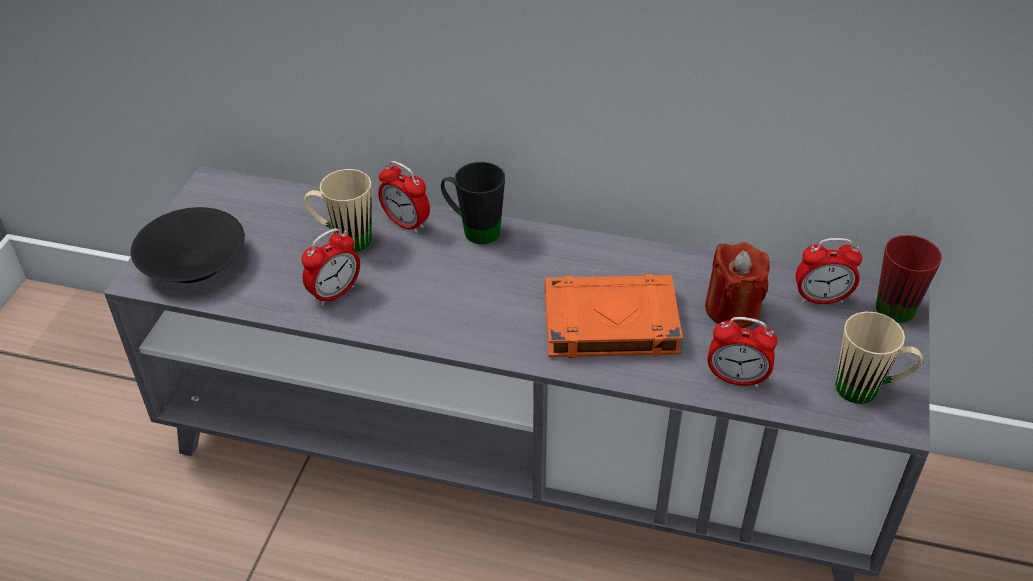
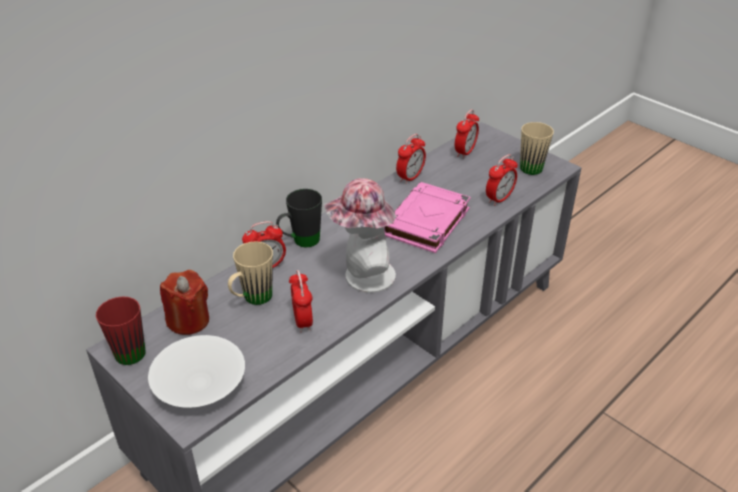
camera: 60 degrees left, 5 degrees down
black bowl [131,207,245,283] -> white bowl [148,335,245,408]
orange book [545,274,683,358] -> pink book [384,182,471,253]
red candle [705,242,770,328] -> red candle moved to [160,270,209,335]
red mug [876,235,942,323] -> red mug moved to [96,296,145,365]
none -> hat [324,178,396,293]
none -> alarm clock [396,134,426,184]

